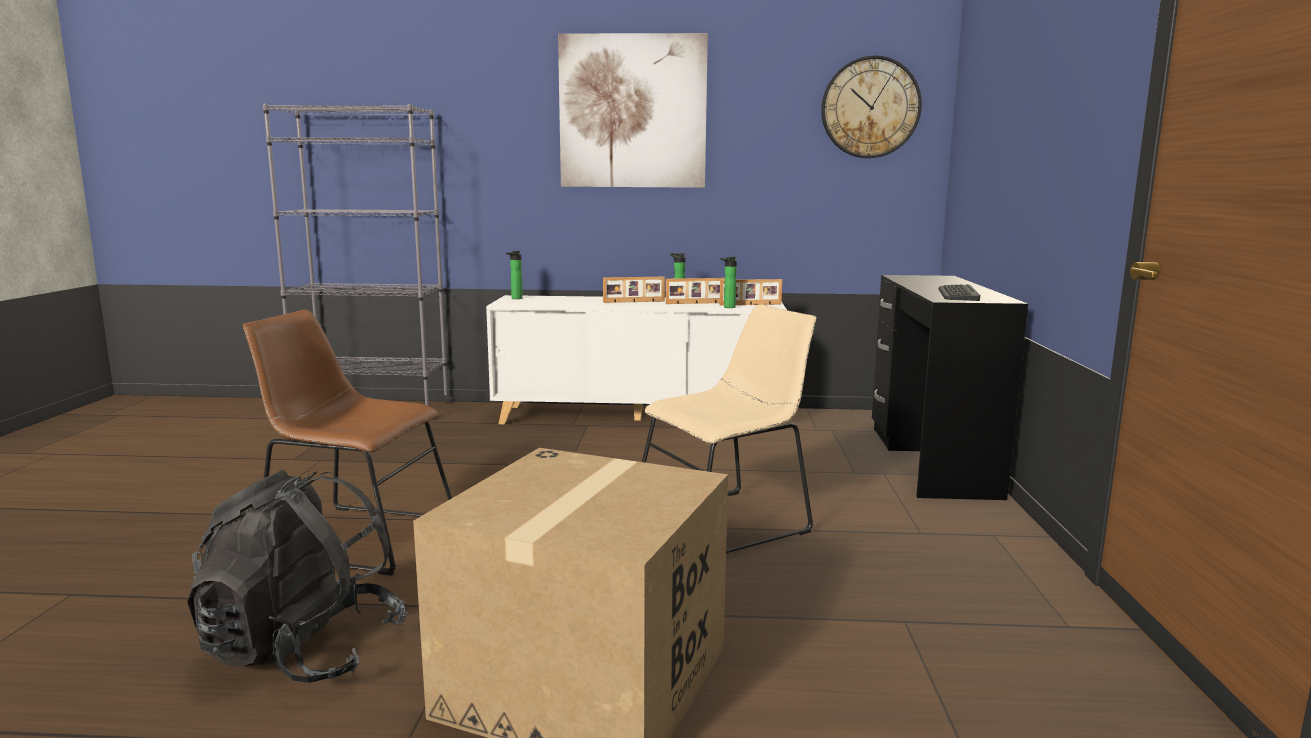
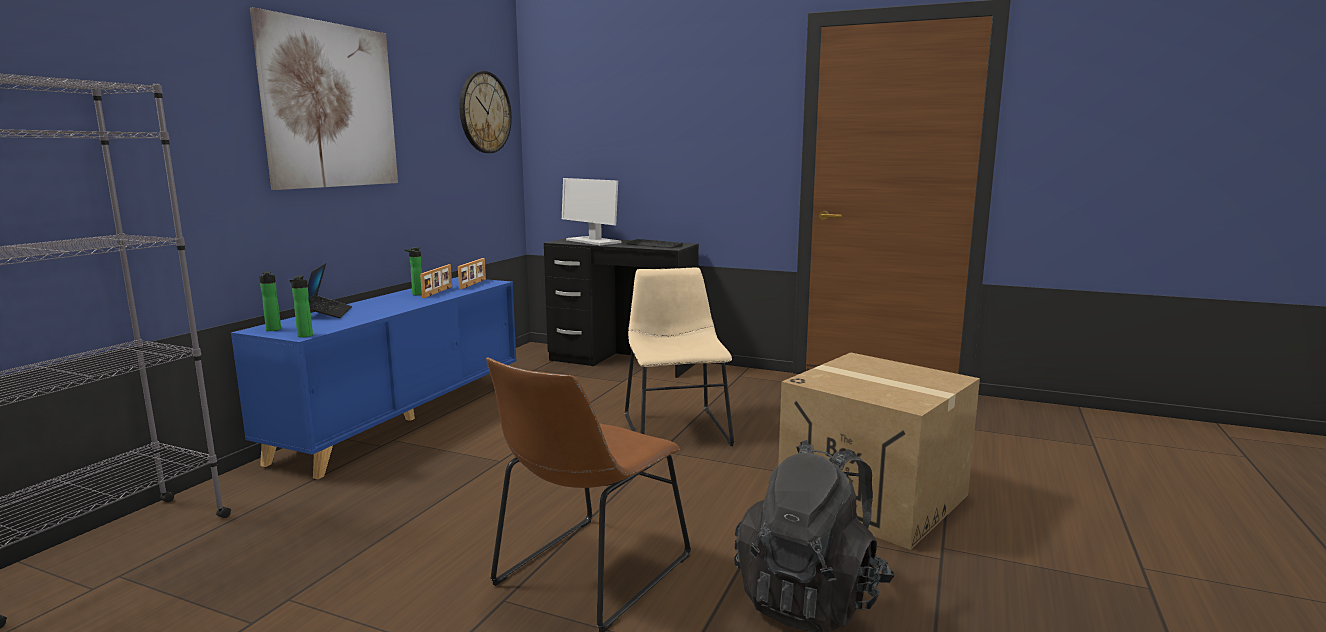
camera: 70 degrees left, 0 degrees up
white cabinet [486,295,787,424] -> blue cabinet [231,277,516,479]
picture frame [603,277,665,303] -> none
bottle [720,257,737,308] -> bottle moved to [289,275,313,337]
none -> laptop [308,263,352,318]
none -> monitor [562,178,621,245]

